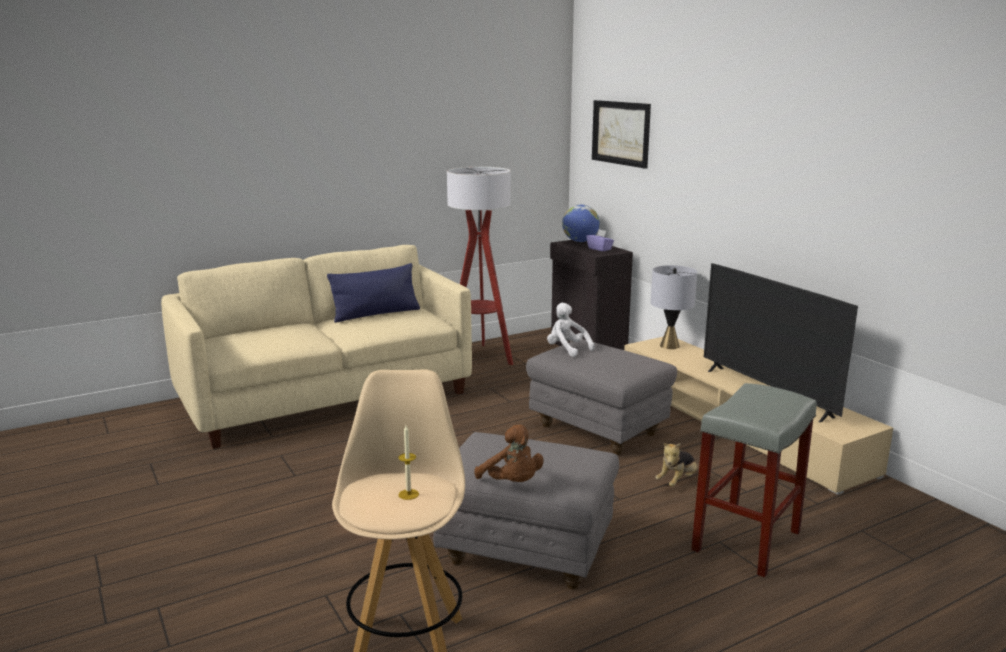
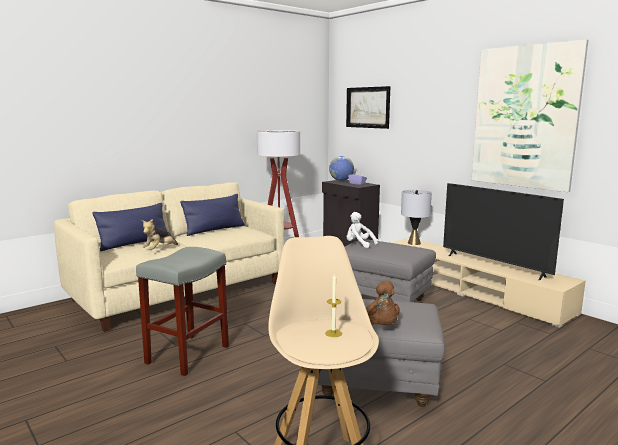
camera: 10 degrees left, 5 degrees down
plush toy [655,443,697,487] -> plush toy moved to [141,219,178,250]
grey stool [691,383,817,577] -> grey stool moved to [136,247,229,376]
none -> blue pillow [92,203,167,251]
none -> picture [471,39,589,192]

